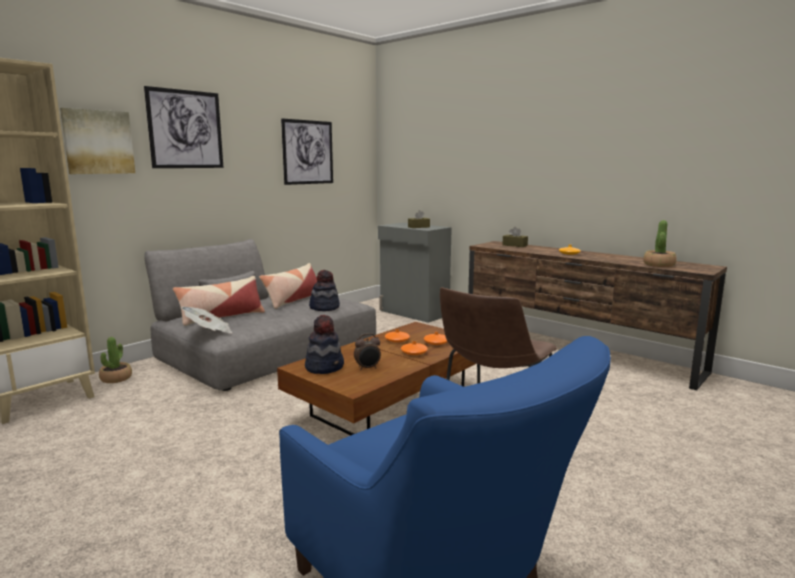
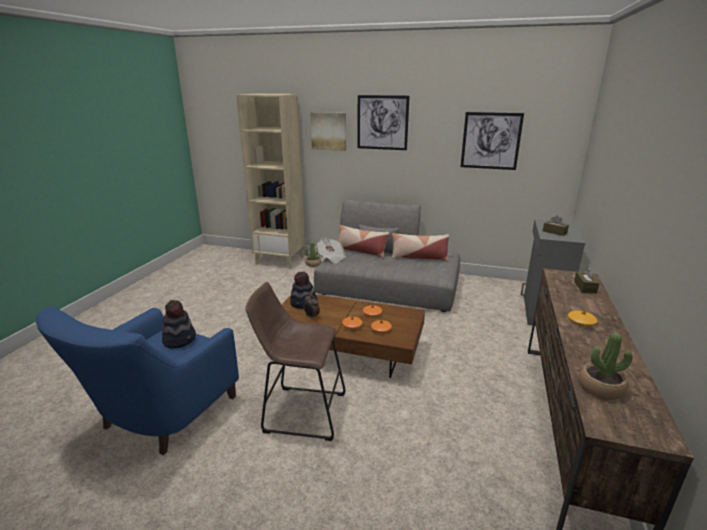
camera: 65 degrees right, 10 degrees up
hat [309,270,340,311] -> hat moved to [162,300,196,349]

